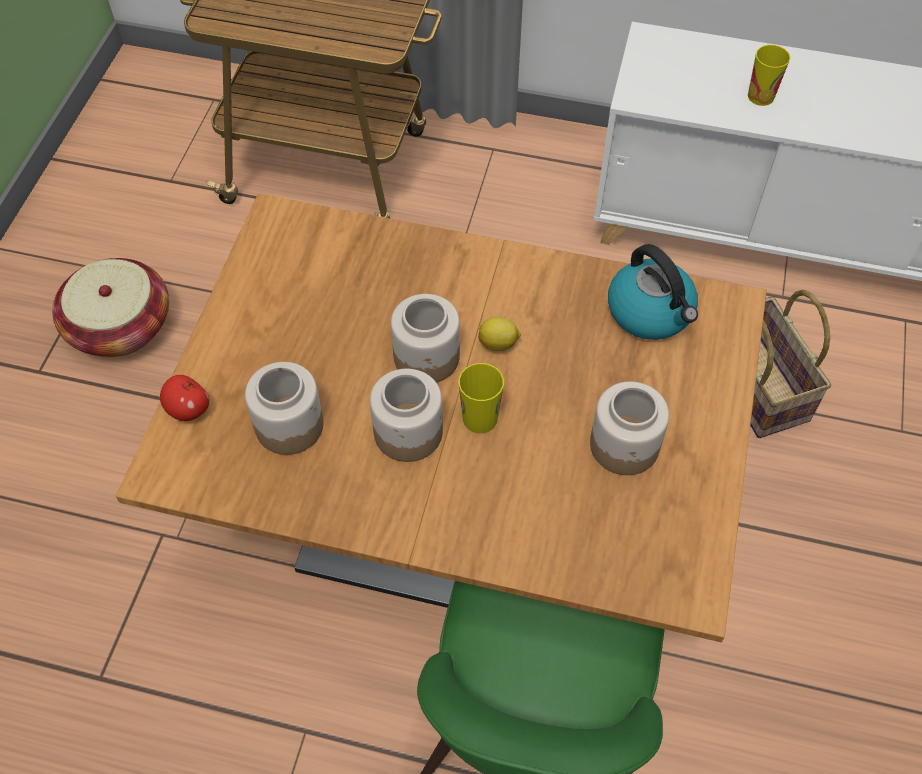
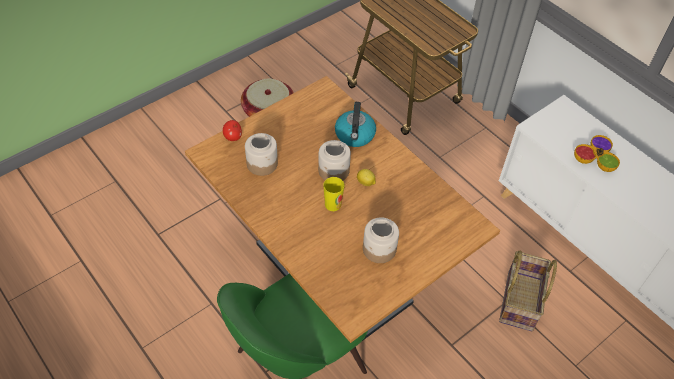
camera: 35 degrees right, 5 degrees down
jar [370,369,443,462] -> none
kettle [608,244,698,340] -> kettle moved to [335,102,376,147]
cup [748,45,790,106] -> bowl [574,135,620,172]

